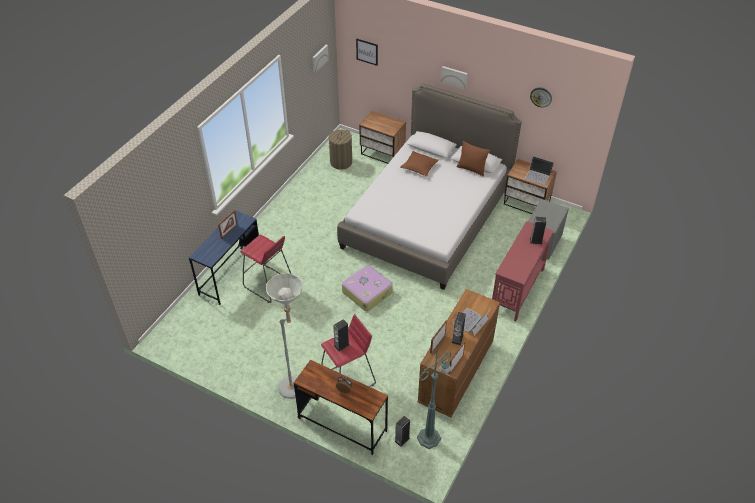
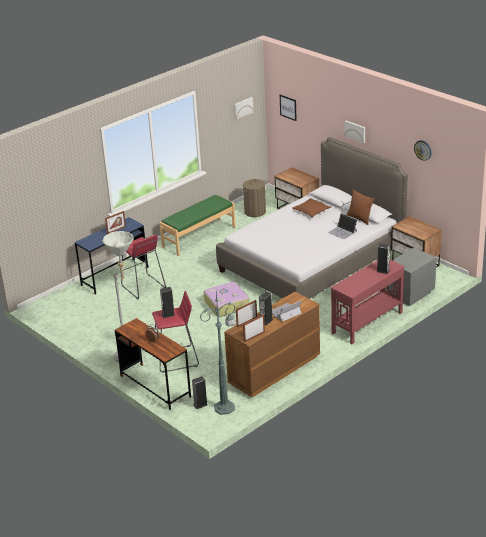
camera: 20 degrees right, 15 degrees down
laptop [525,156,554,185] -> laptop moved to [328,213,357,239]
none -> green bench [159,195,236,256]

